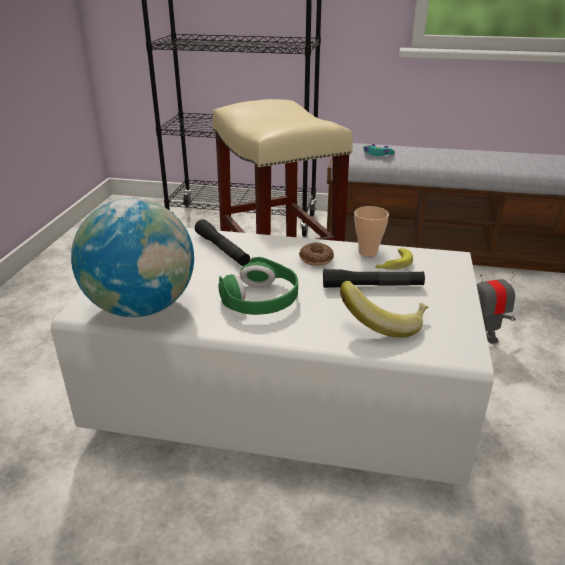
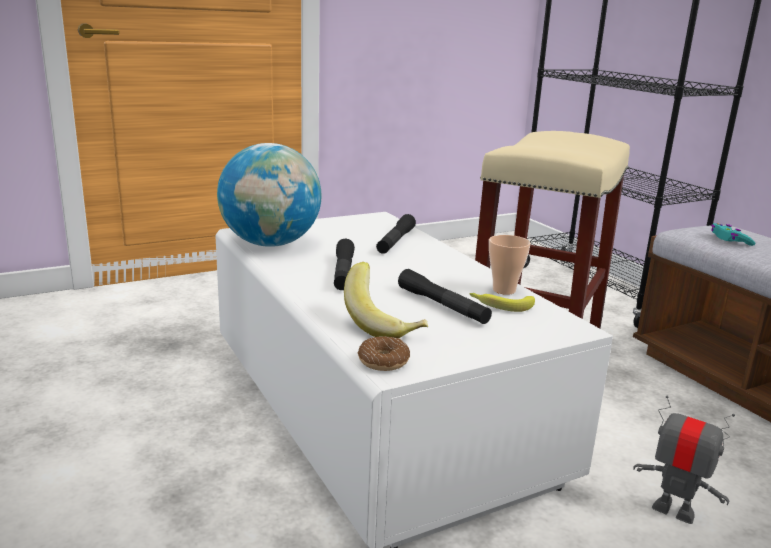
camera: 50 degrees right, 10 degrees down
green headphones [219,257,298,315] -> black flashlight [334,239,355,290]
donut [299,242,334,266] -> donut moved to [358,336,410,371]

